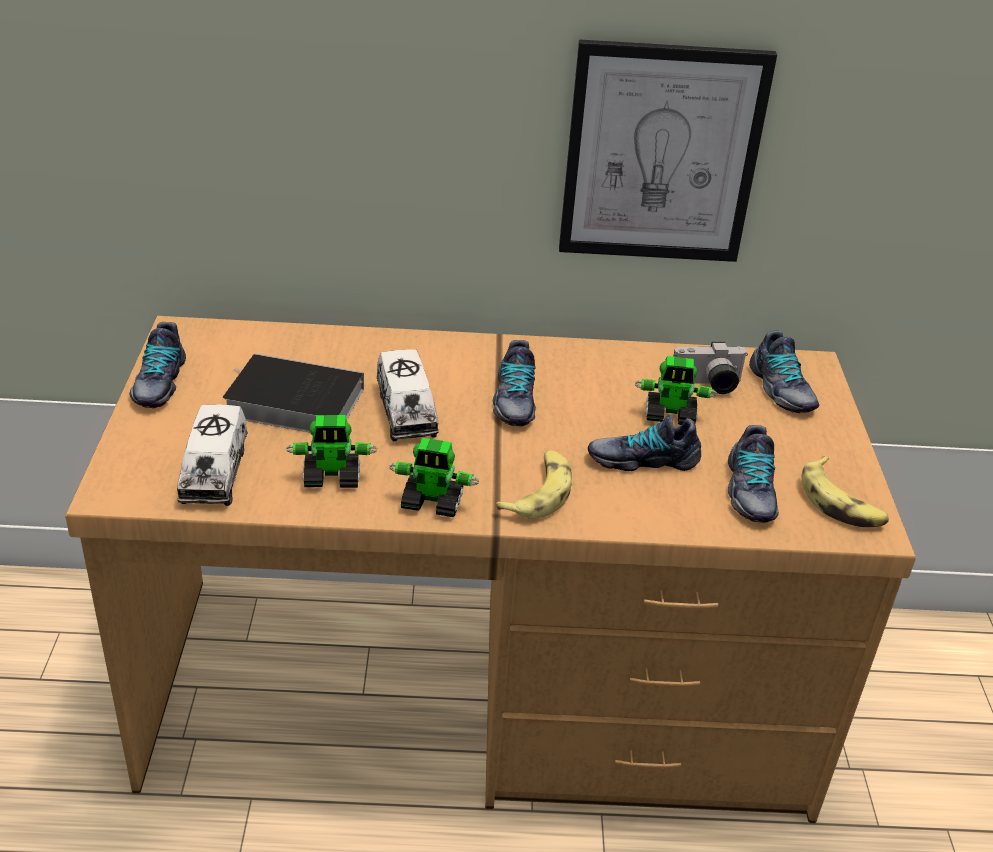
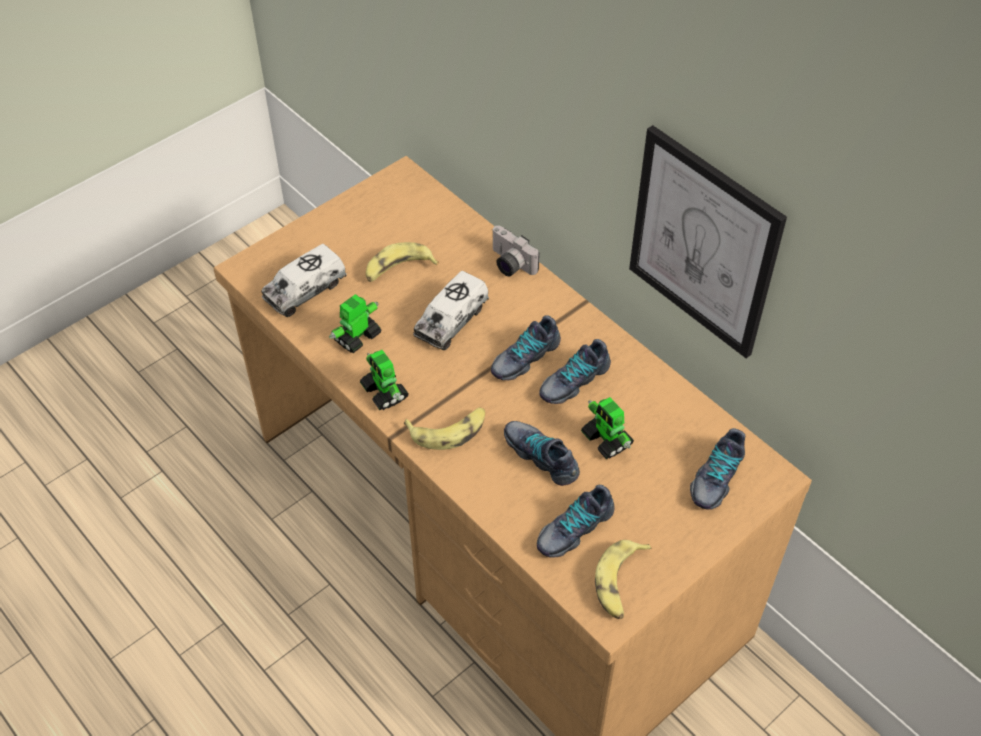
camera: 50 degrees right, 15 degrees up
shoe [129,322,186,409] -> shoe moved to [539,339,611,404]
book [223,353,364,432] -> banana [366,242,439,282]
toy robot [286,415,377,488] -> toy robot turned 90 degrees clockwise [329,294,381,353]
camera [673,342,747,394] -> camera moved to [493,225,540,276]

